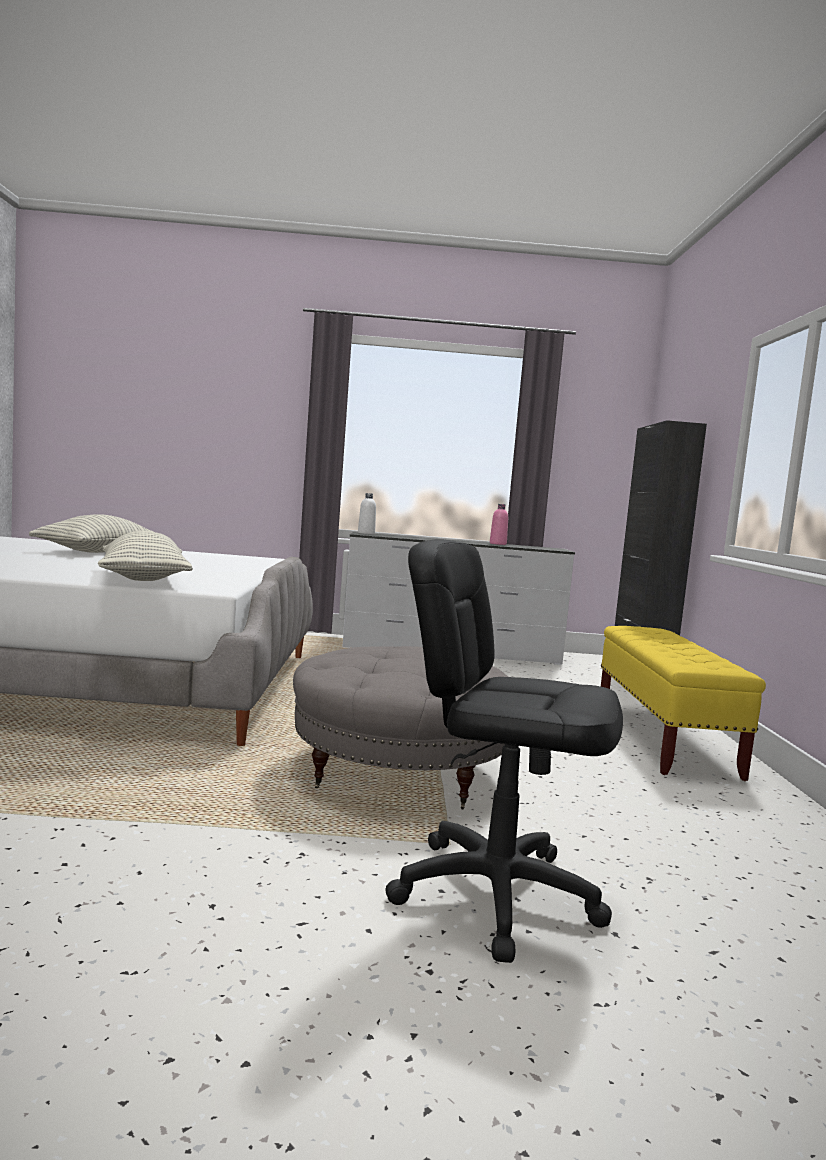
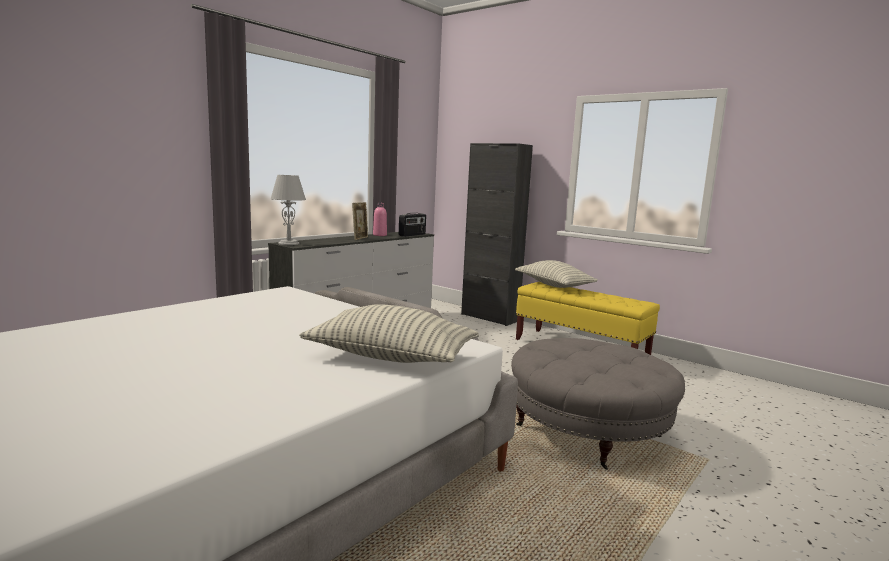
camera: 50 degrees left, 5 degrees up
pillow [29,514,153,553] -> pillow moved to [515,260,598,288]
white bottle [358,493,376,534] -> grey table lamp [271,175,306,245]
black office chair [385,539,623,963] -> none
none -> picture frame [352,202,368,240]
none -> radio [399,213,426,237]

